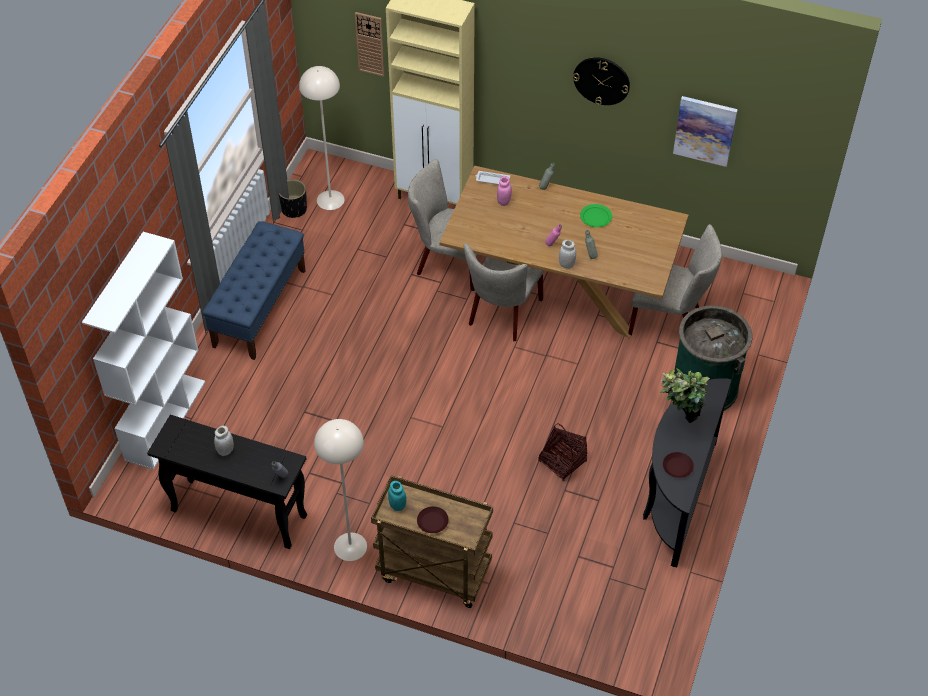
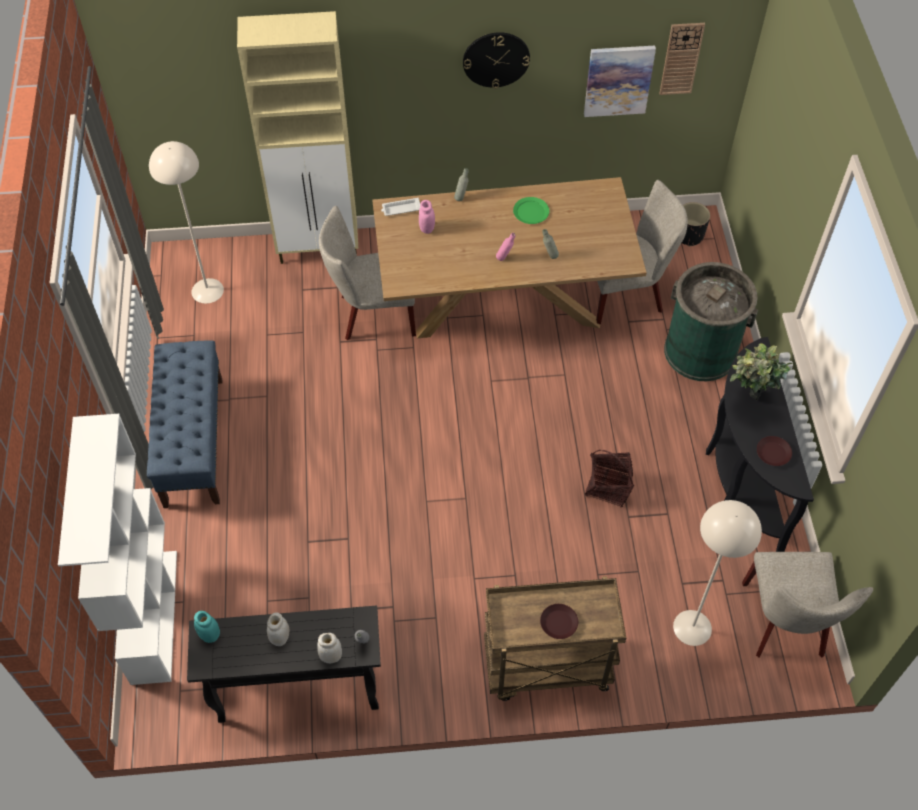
camera: 25 degrees left, 5 degrees up
black planter [279,179,307,218] -> black planter moved to [682,202,710,246]
beige floor lamp [314,419,367,561] -> beige floor lamp moved to [673,500,762,646]
wall clock [355,12,384,77] -> wall clock moved to [660,23,705,95]
turquoise jar [388,481,406,511] -> turquoise jar moved to [194,611,220,643]
beige chair [464,244,544,341] -> beige chair moved to [742,552,873,658]
white jar [559,240,576,269] -> white jar moved to [317,633,342,663]

